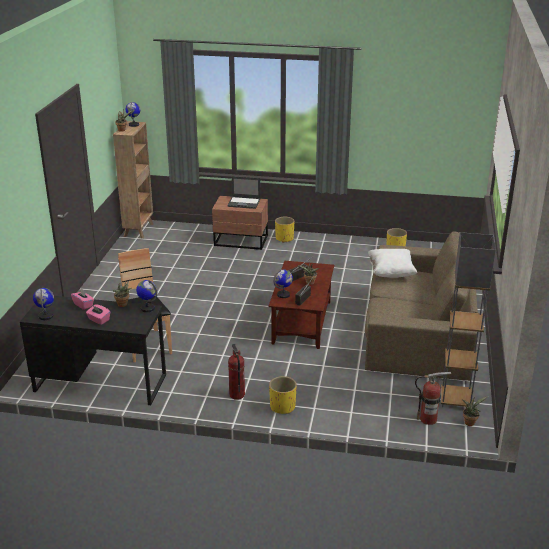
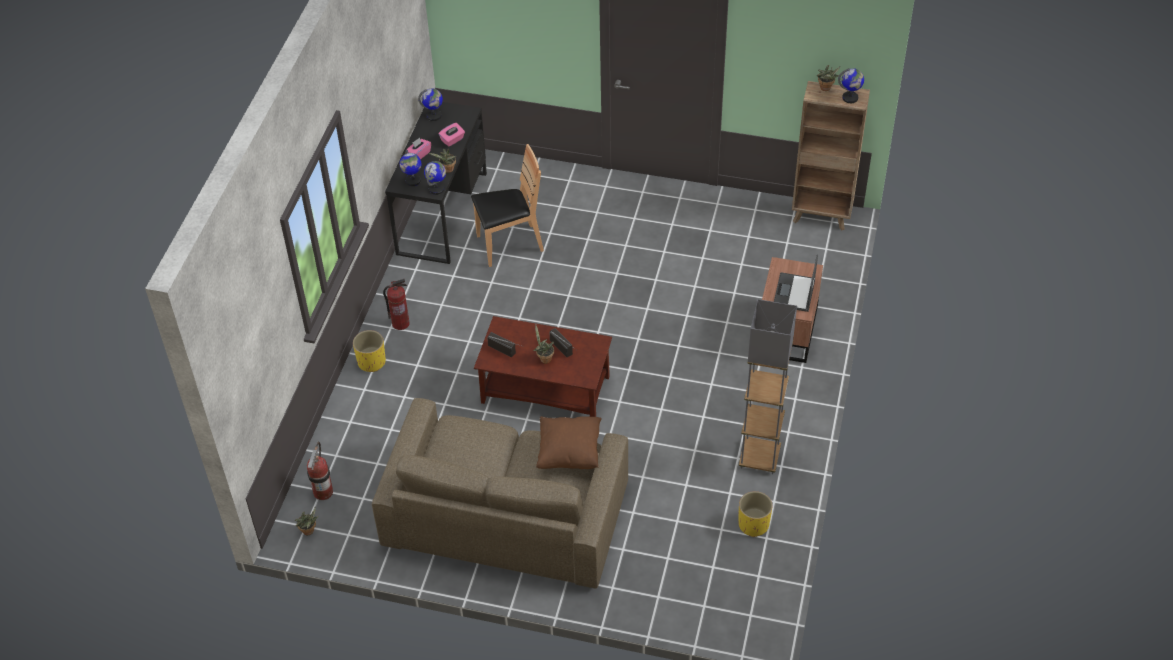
camera: 95 degrees right, 20 degrees up
globe [273,269,293,298] -> globe moved to [399,150,421,186]
yellow planter [275,217,294,243] -> none
white pillow [368,249,417,278] -> brown pillow [536,416,602,469]
grey floor lamp [441,232,496,407] -> grey floor lamp moved to [739,299,797,474]

